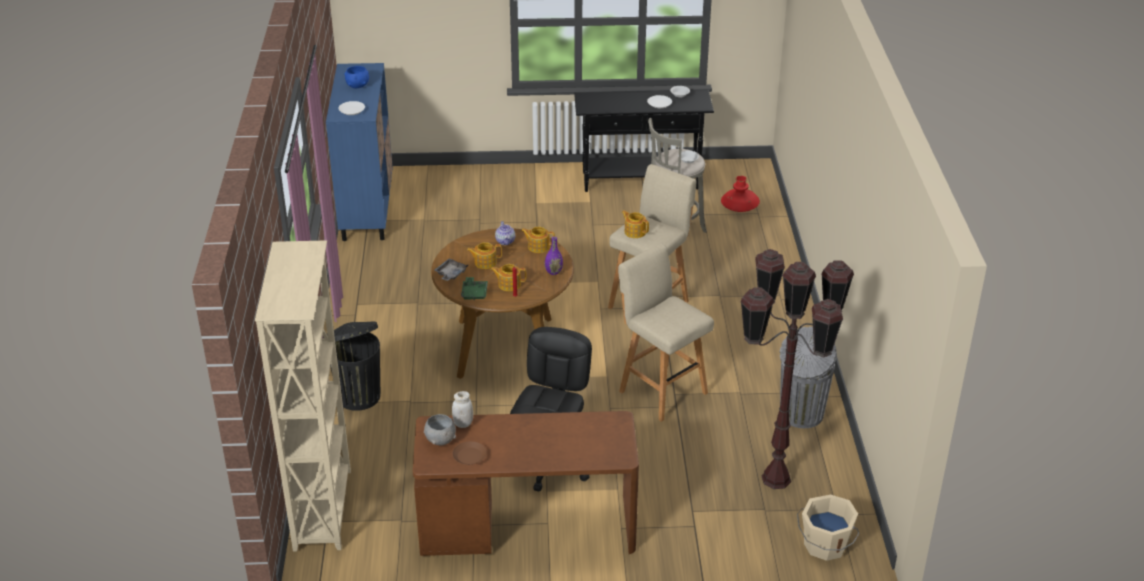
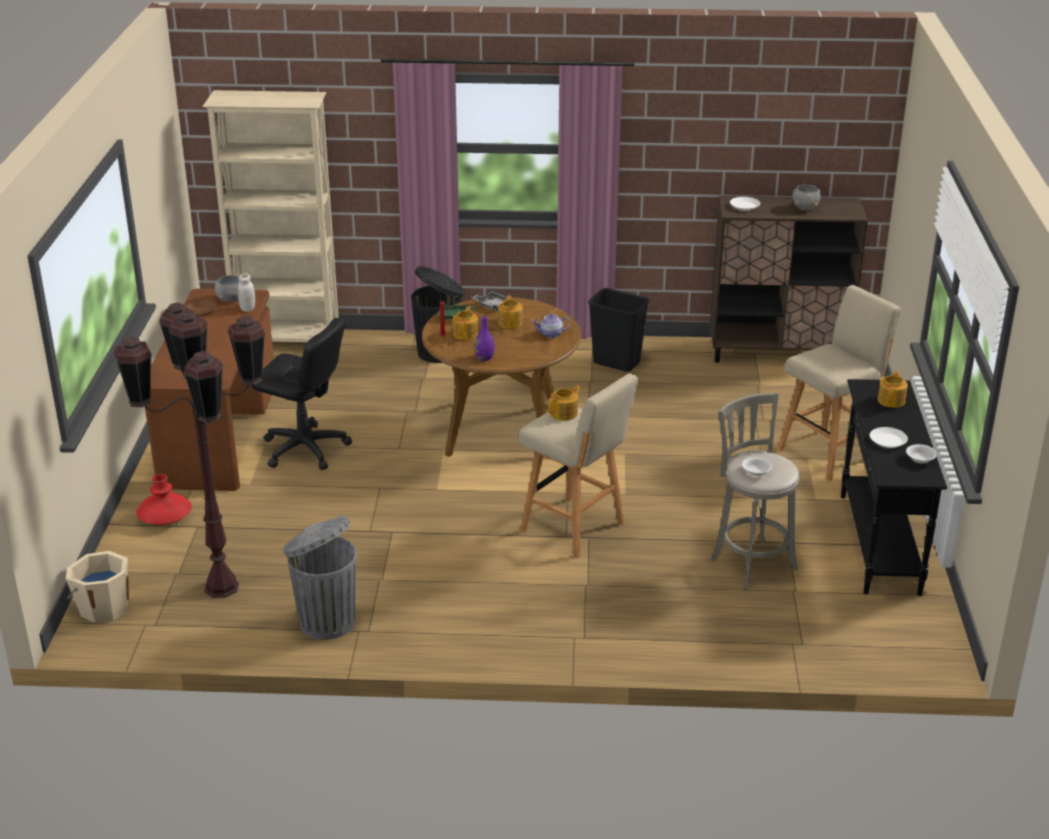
camera: 95 degrees right, 5 degrees down
blue cabinet [326,63,393,241] -> brown cabinet [710,196,868,363]
blue bowl [344,66,369,88] -> grey bowl [792,185,821,211]
teapot [521,227,555,253] -> teapot moved to [877,370,908,408]
beige stool [618,243,714,422] -> beige stool moved to [777,285,901,481]
red vase [721,176,760,212] -> red vase moved to [136,474,192,525]
none -> black trash can [588,288,650,372]

